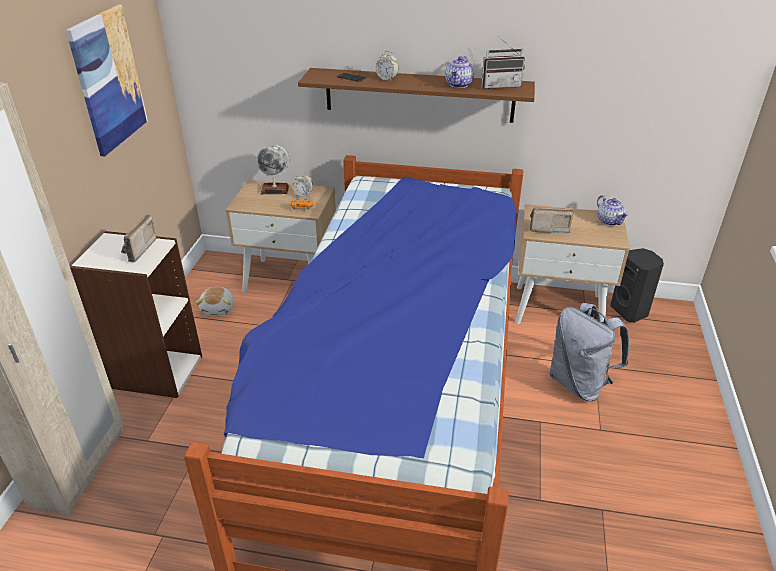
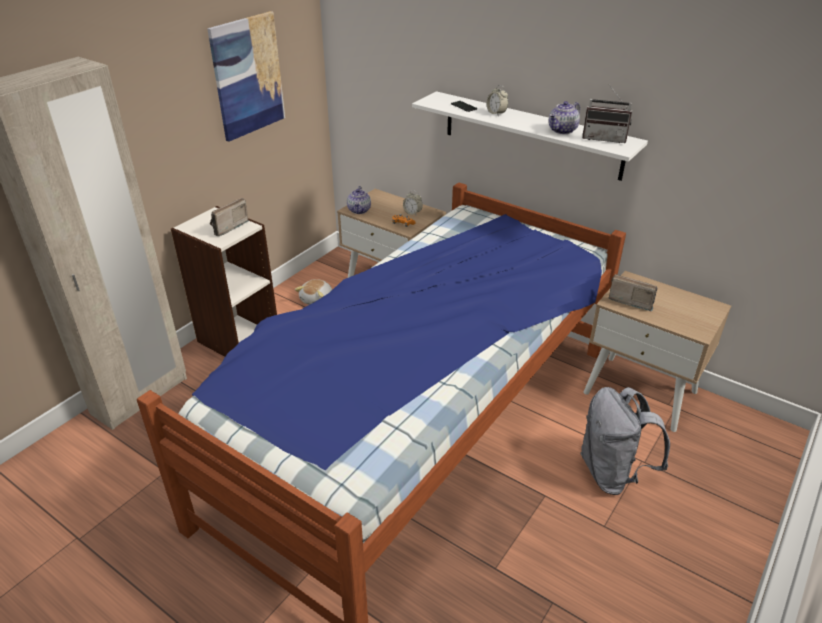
camera: 25 degrees right, 0 degrees up
globe [257,145,289,194] -> none
brown shelf [298,68,535,123] -> white shelf [412,91,648,181]
teapot [597,195,629,226] -> teapot moved to [347,186,371,214]
black speaker [610,248,664,323] -> none

